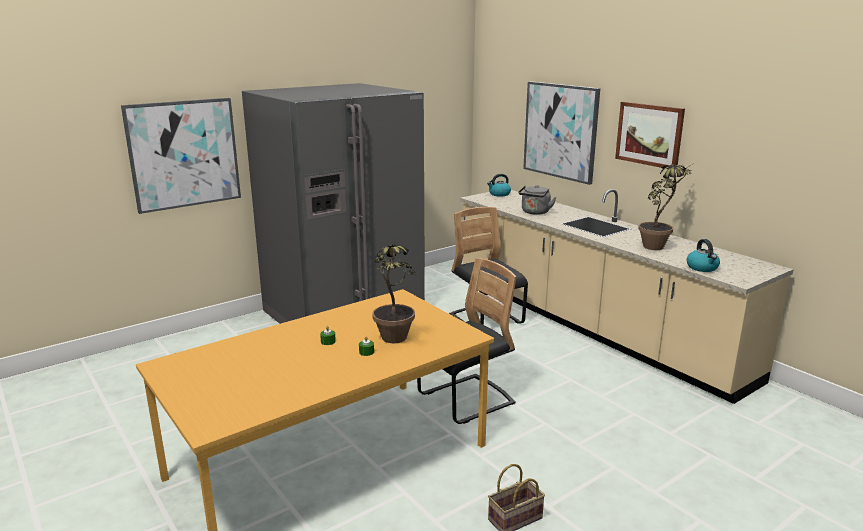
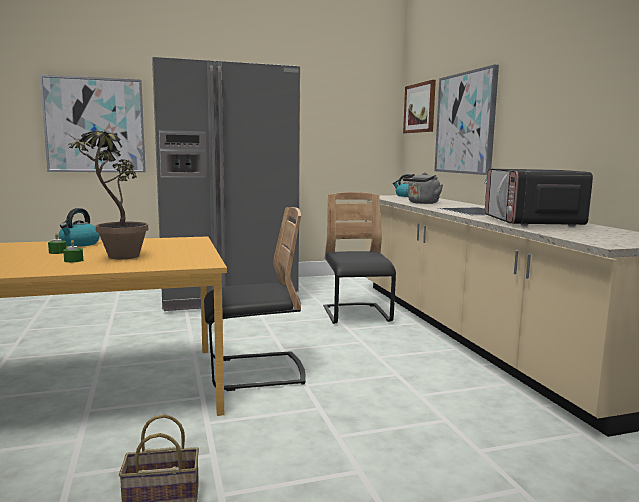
camera: 20 degrees right, 10 degrees down
picture [615,102,685,169] -> picture moved to [403,80,436,133]
potted plant [638,164,692,250] -> microwave [485,169,593,227]
kettle [687,239,720,272] -> kettle moved to [59,208,100,247]

